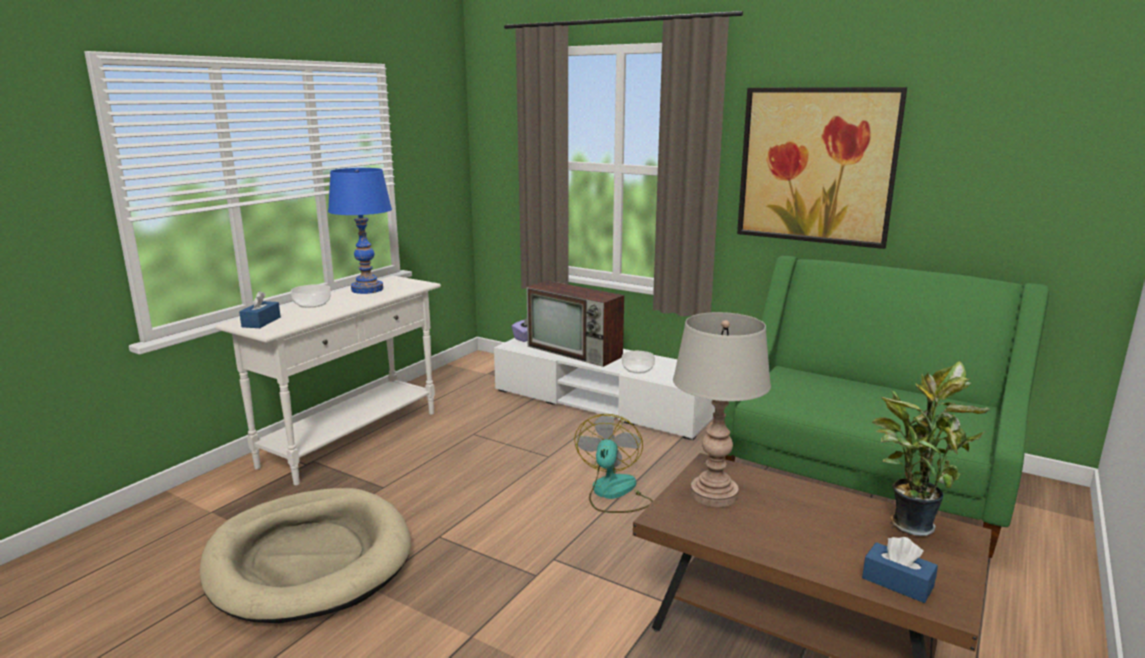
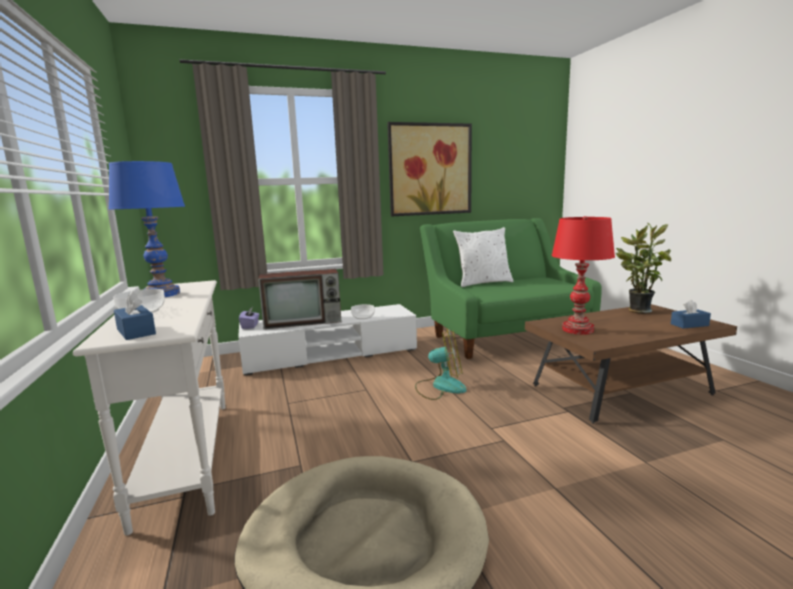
camera: 50 degrees left, 5 degrees down
fan [574,414,653,513] -> fan turned 135 degrees clockwise [415,329,466,400]
grey table lamp [673,312,771,507] -> red table lamp [552,216,615,335]
none -> white pillow [453,227,514,287]

